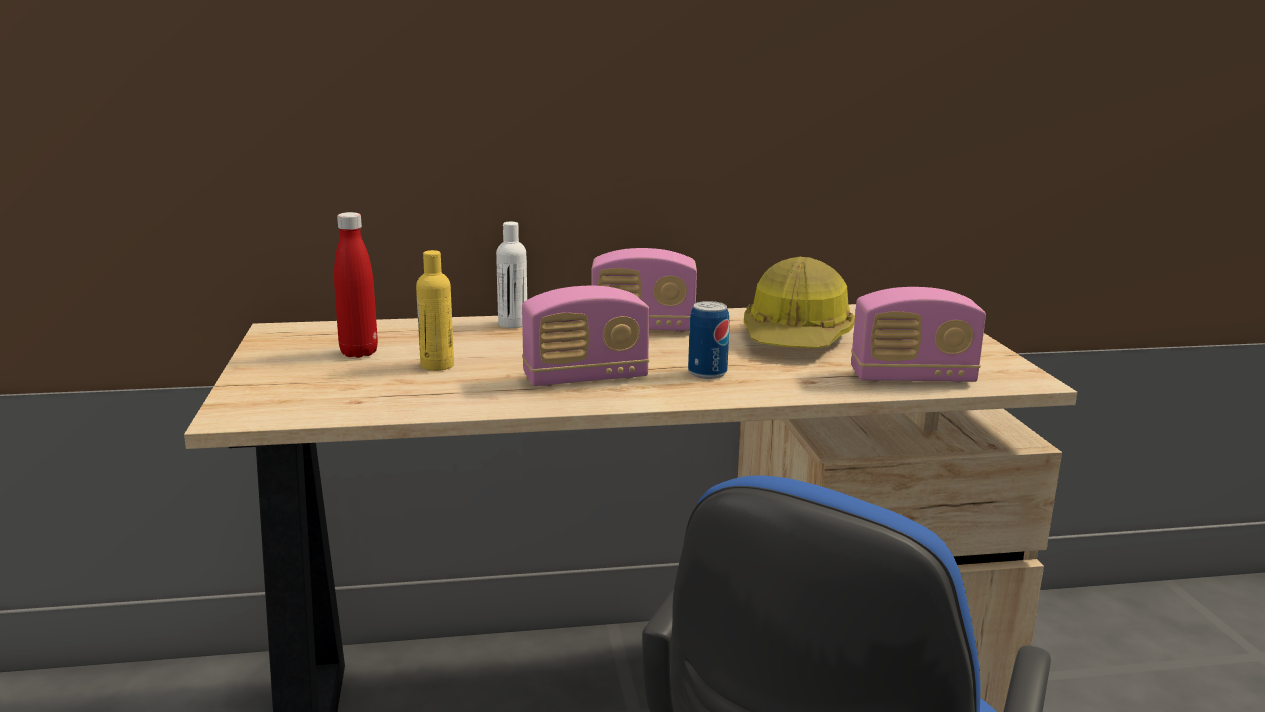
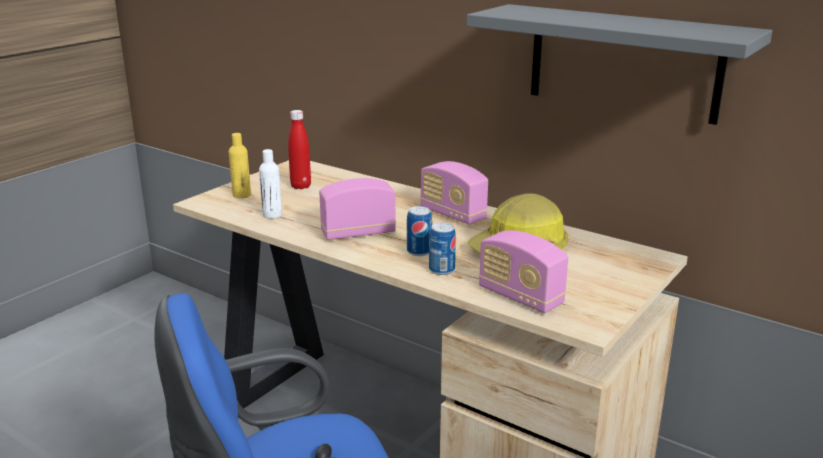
camera: 45 degrees right, 5 degrees up
yellow bottle [416,250,454,371] -> yellow bottle moved to [229,133,251,198]
white bottle [496,222,527,328] -> white bottle moved to [259,149,282,219]
radio [522,286,649,386] -> radio turned 135 degrees clockwise [319,178,396,240]
none -> can [429,223,456,275]
none -> grey shelf [467,4,772,125]

